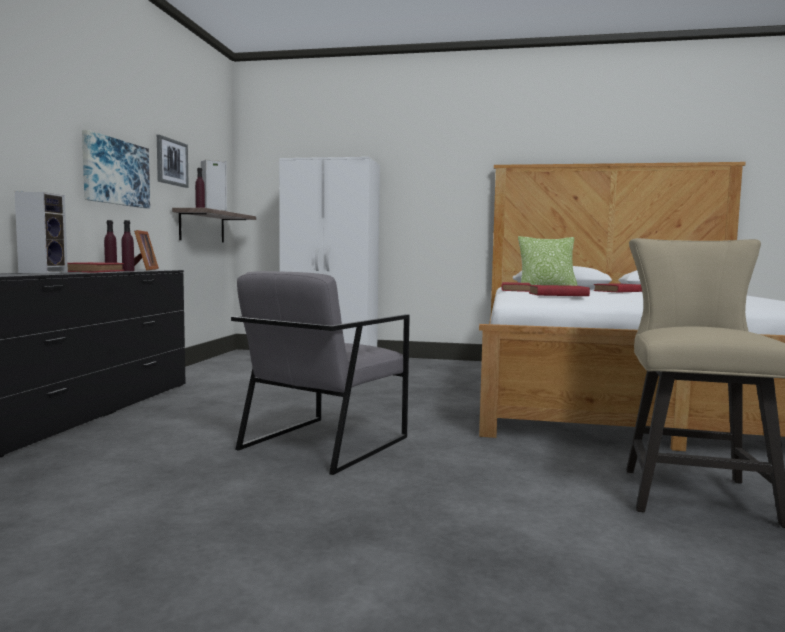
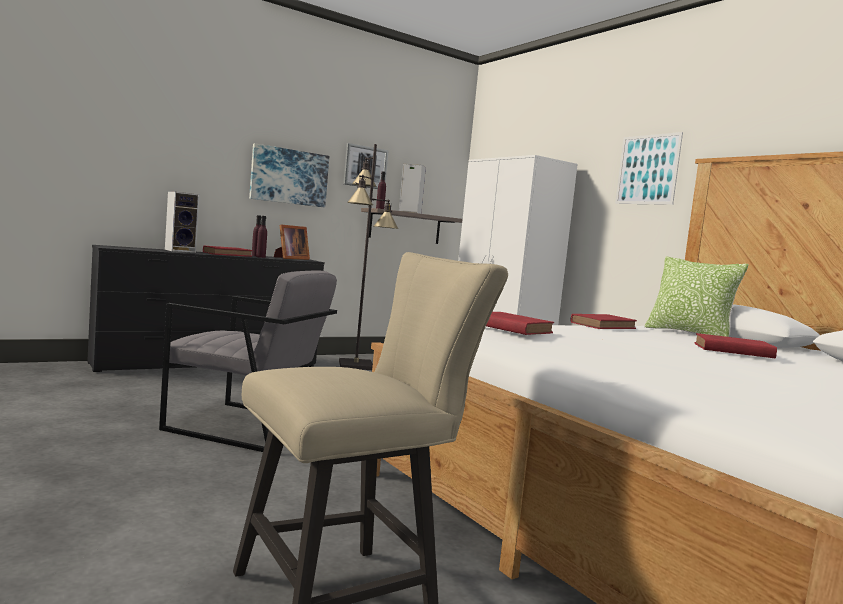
camera: 45 degrees right, 0 degrees up
grey armchair [231,271,410,475] -> grey armchair turned 150 degrees counterclockwise [159,271,337,452]
none -> black floor lamp [339,144,399,370]
none -> picture [615,132,683,205]

